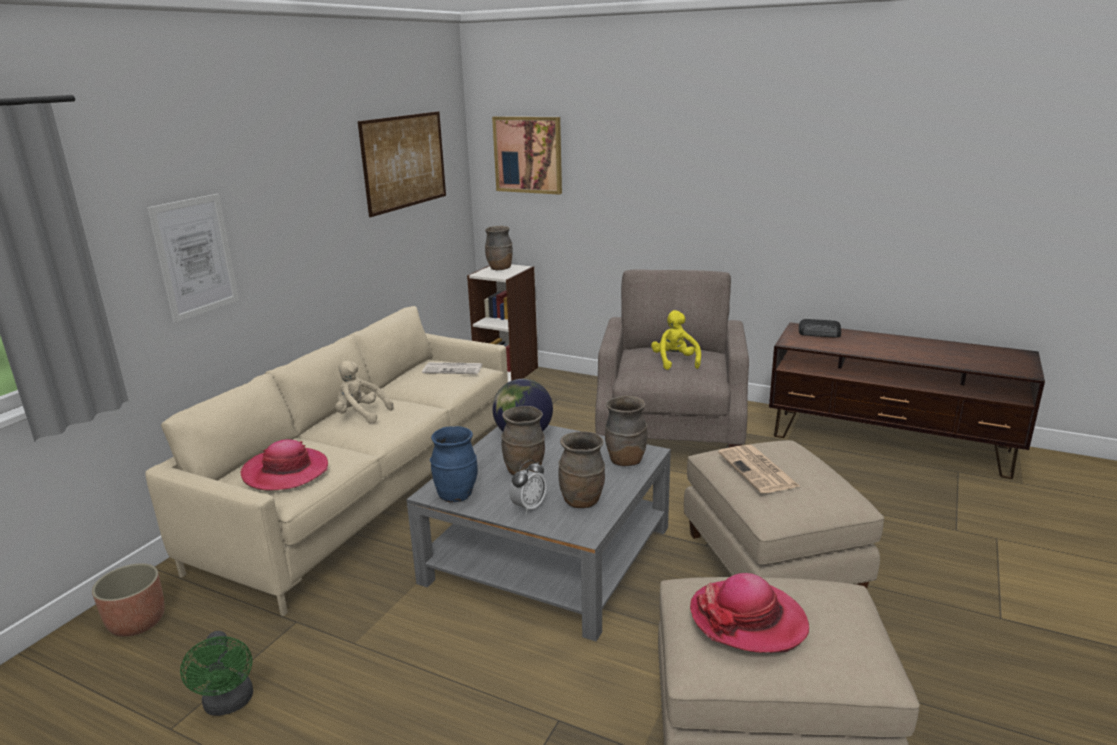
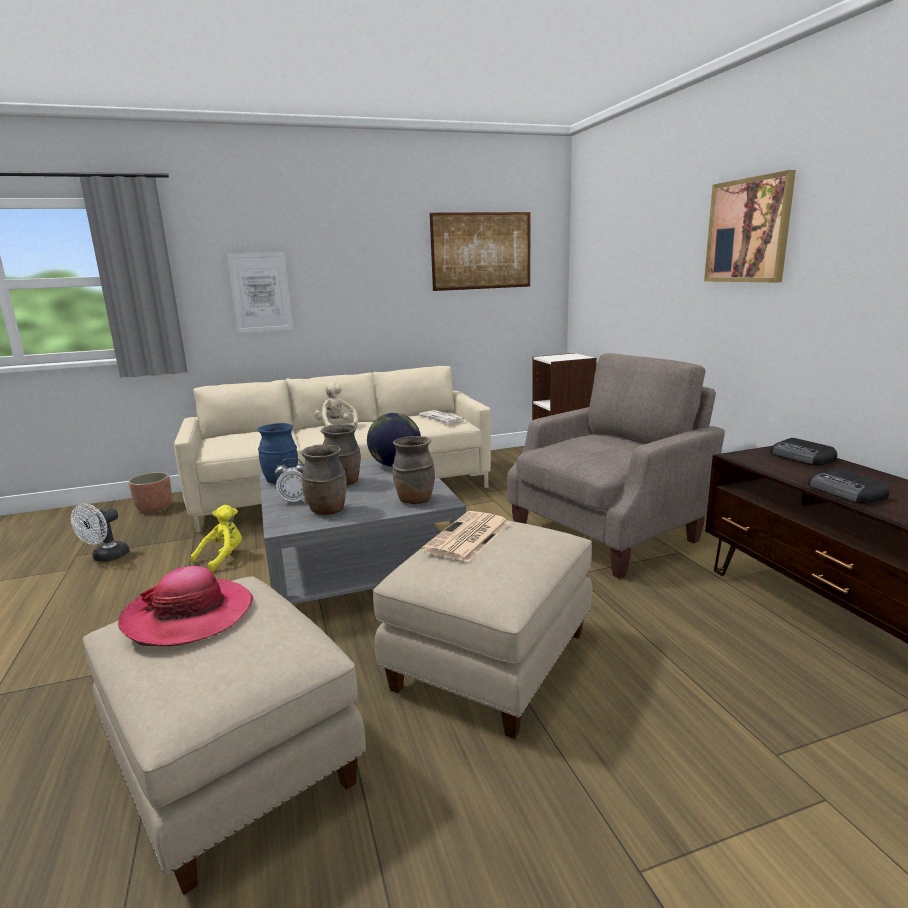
camera: 45 degrees right, 5 degrees down
green fan [180,631,253,716] -> white fan [71,504,129,562]
hat [241,439,328,491] -> none
brown vase [485,226,513,270] -> none
picture [492,116,562,195] -> picture moved to [704,170,796,282]
yellow plush toy [651,310,701,370] -> yellow plush toy moved to [191,505,242,572]
none -> radio [808,468,889,504]

